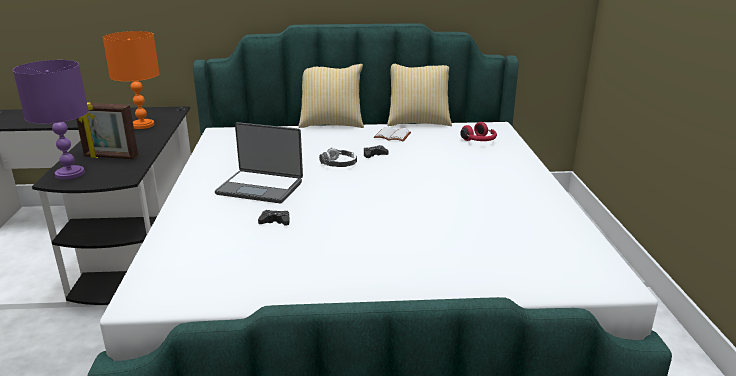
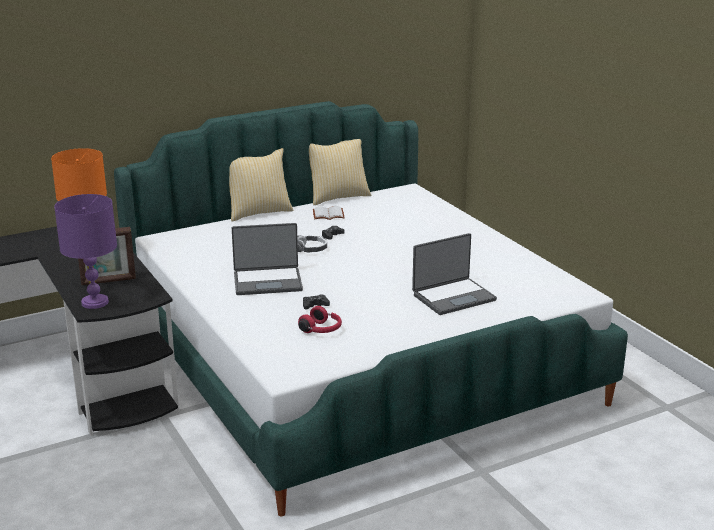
camera: 25 degrees left, 0 degrees up
red headphones [460,122,497,141] -> red headphones moved to [298,306,342,333]
none -> laptop [412,233,497,315]

